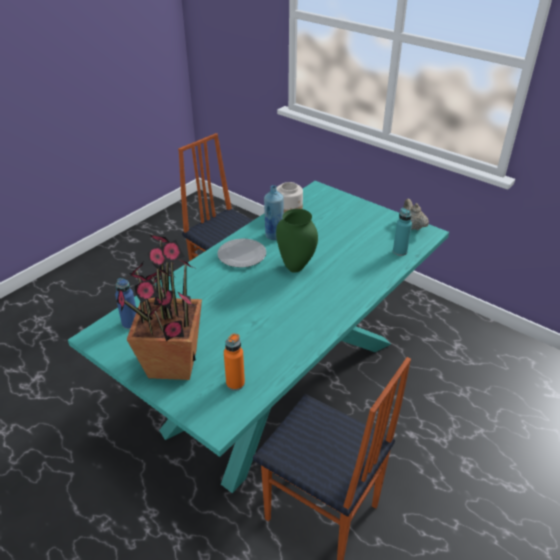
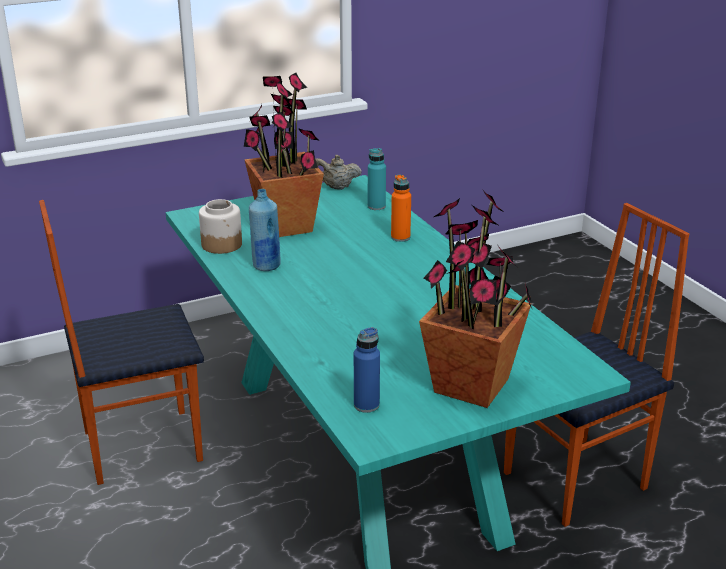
camera: 65 degrees left, 10 degrees down
plate [217,239,266,268] -> none
orange bottle [224,333,245,391] -> orange bottle moved to [391,174,411,242]
green vase [276,209,318,273] -> none
none -> potted plant [244,73,324,237]

